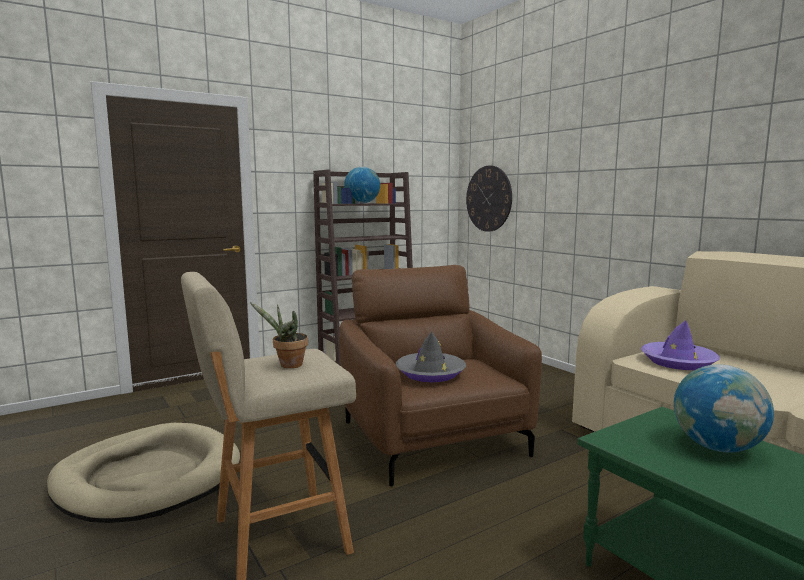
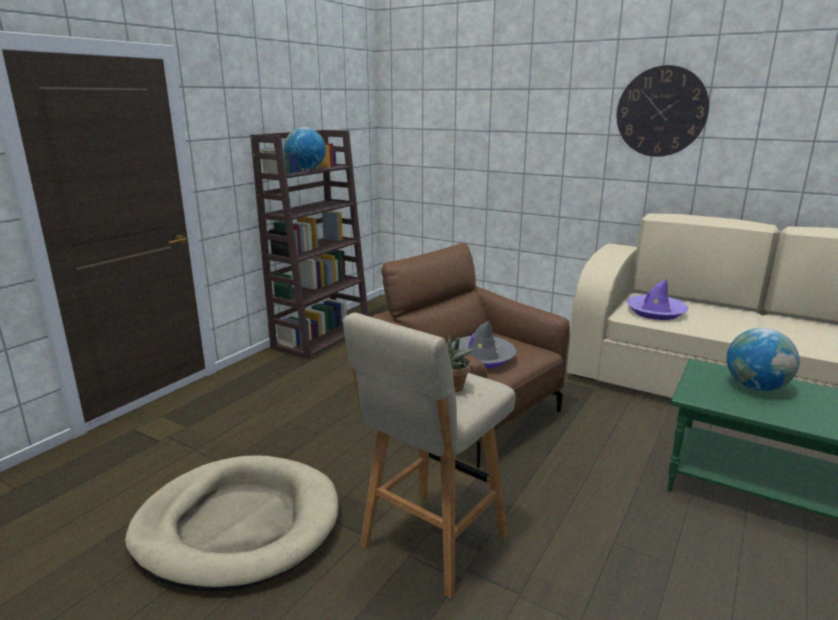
camera: 25 degrees left, 10 degrees up
wall clock [466,165,512,232] -> wall clock moved to [617,65,709,157]

